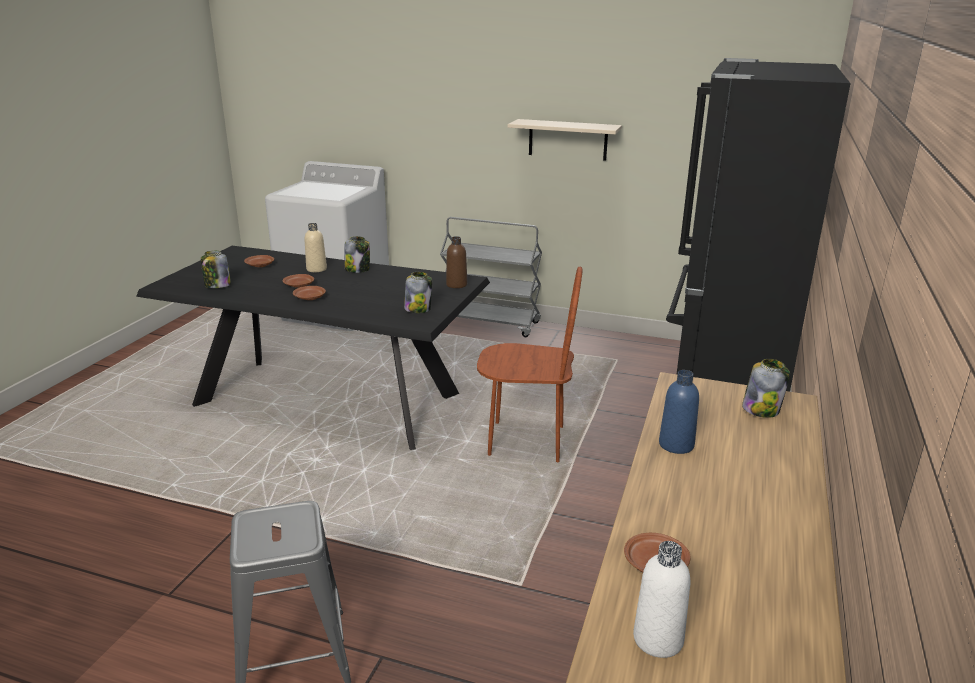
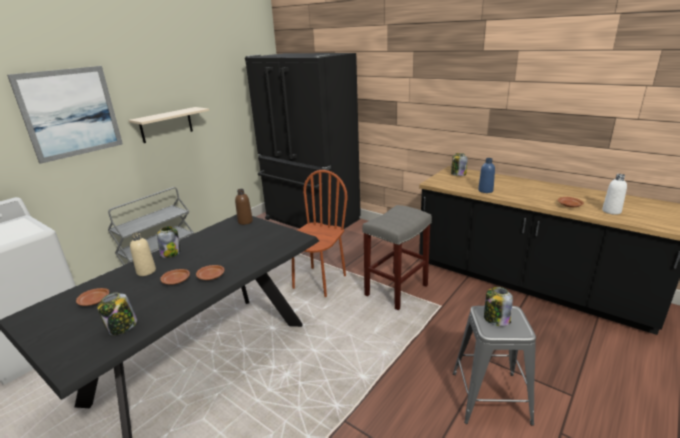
camera: 70 degrees left, 0 degrees up
jar [404,272,432,313] -> jar moved to [484,287,513,326]
none -> picture [7,66,123,164]
none -> grey stool [362,205,432,310]

